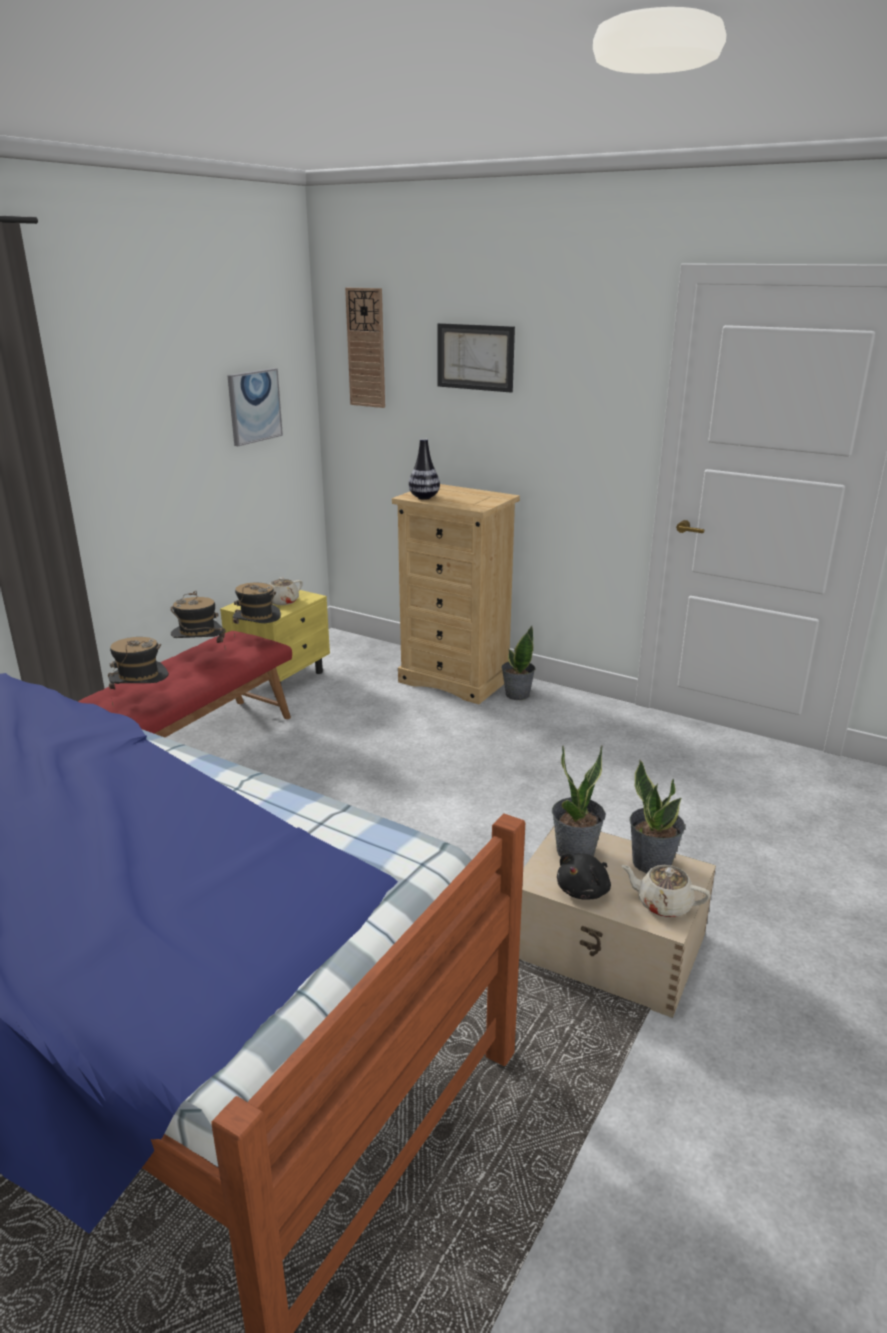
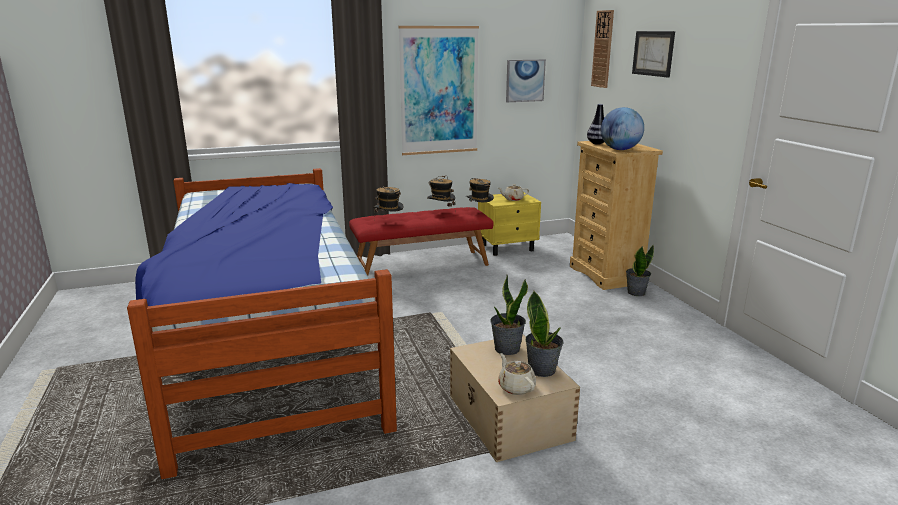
camera: 40 degrees right, 5 degrees down
black plush toy [557,853,611,899] -> none
none -> picture [399,26,479,155]
none -> globe [601,107,644,150]

